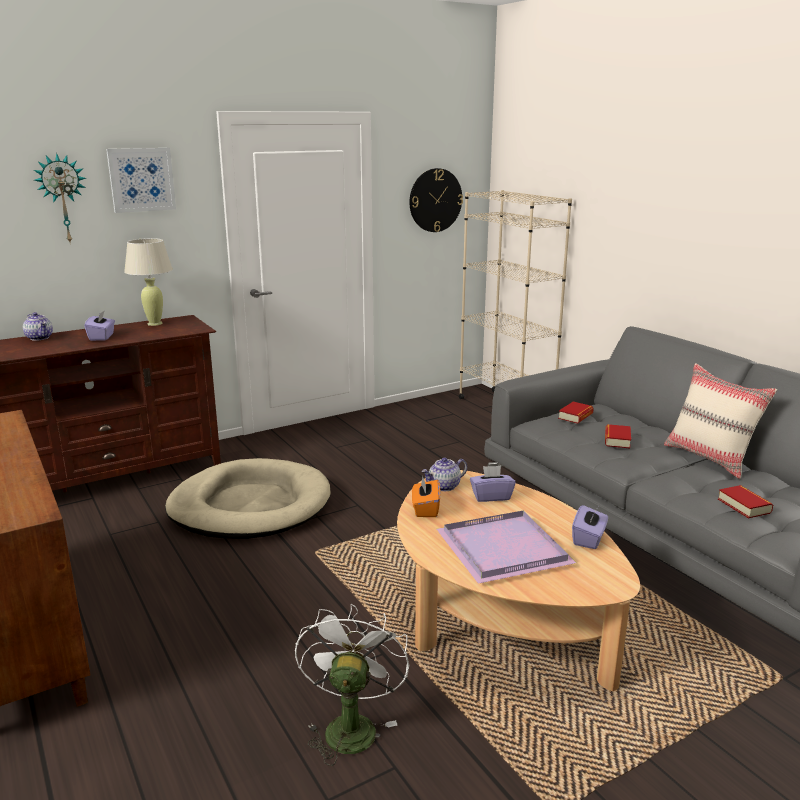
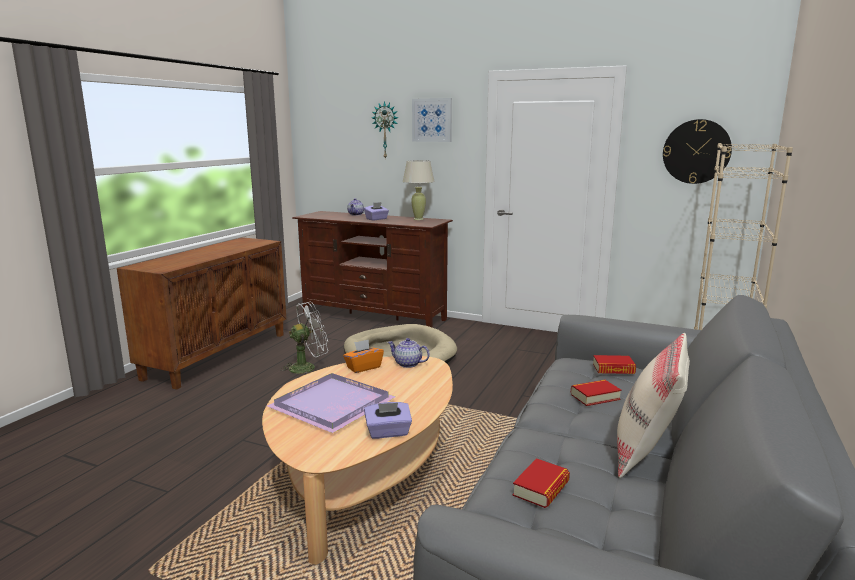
camera: 55 degrees right, 5 degrees down
white fan [295,604,409,766] -> white fan moved to [280,301,328,374]
purple tissue box [470,466,516,502] -> none

